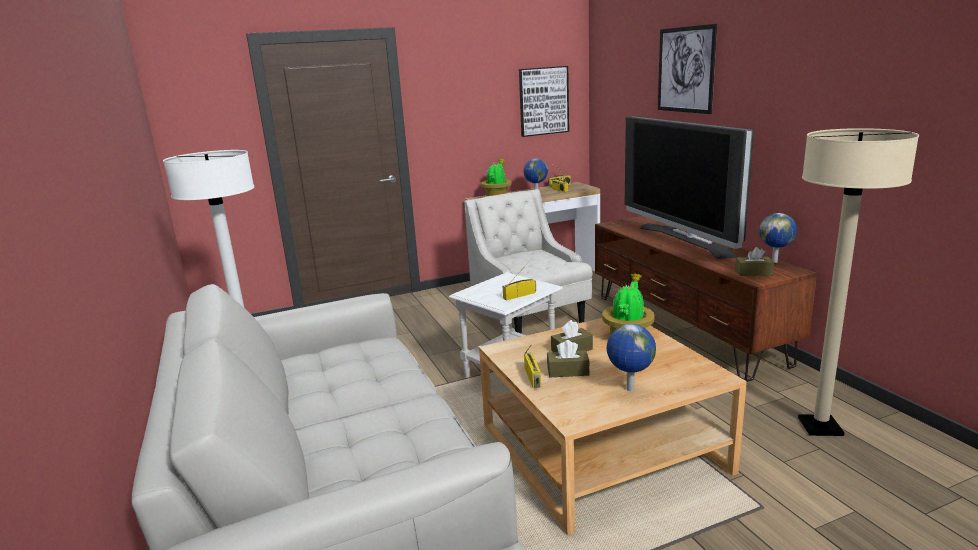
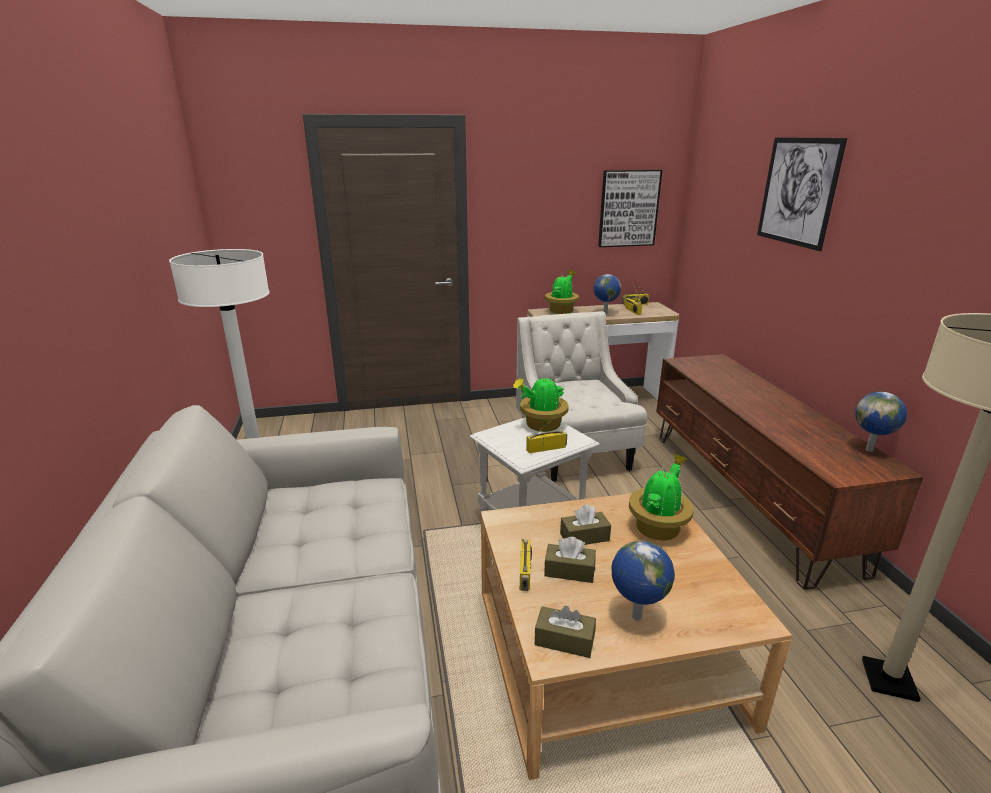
camera: 10 degrees right, 5 degrees up
television [625,116,754,259] -> none
brown tissue box [735,247,774,276] -> brown tissue box moved to [535,606,596,658]
none -> potted plant [513,376,569,432]

